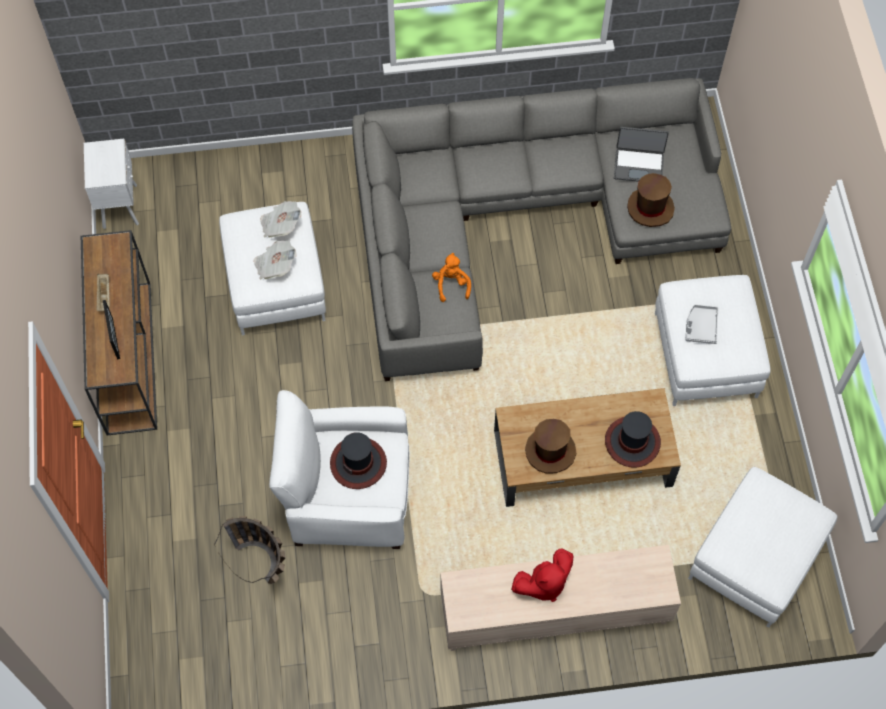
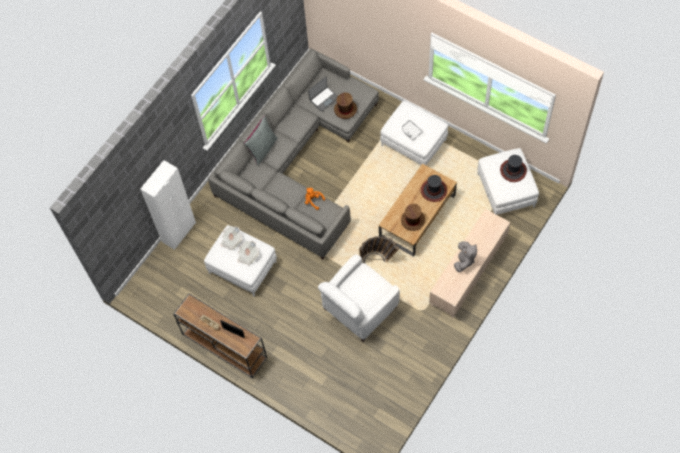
camera: 45 degrees left, 0 degrees up
white nightstand [84,139,139,229] -> none
basket [214,516,286,584] -> basket moved to [359,236,399,263]
hat [330,432,387,489] -> hat moved to [500,155,527,182]
red plush toy [511,548,574,602] -> grey plush toy [454,241,477,272]
none -> white cabinet [140,160,196,250]
none -> grey pillow [244,116,278,166]

